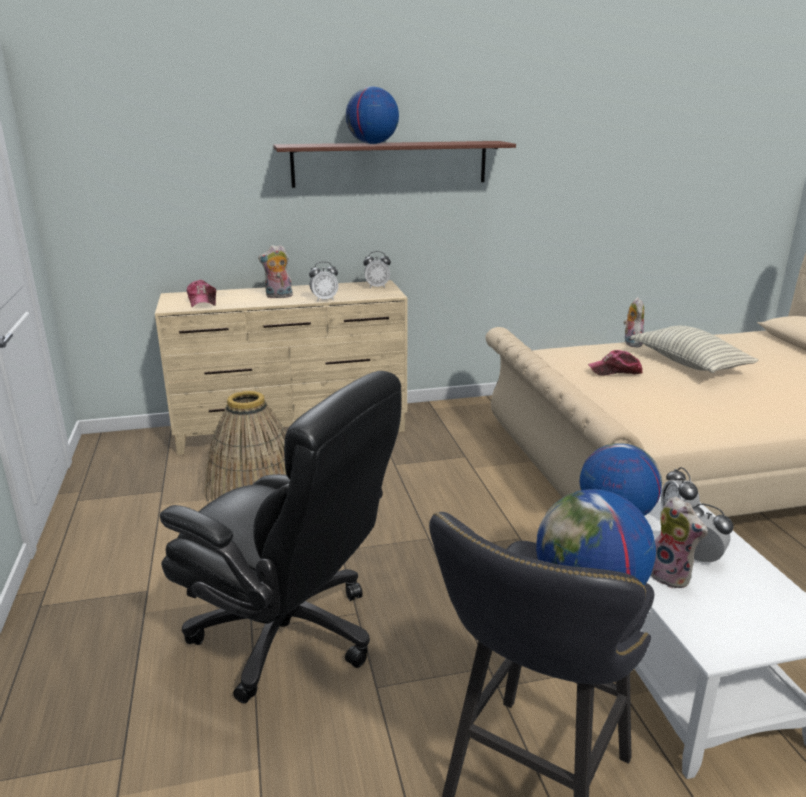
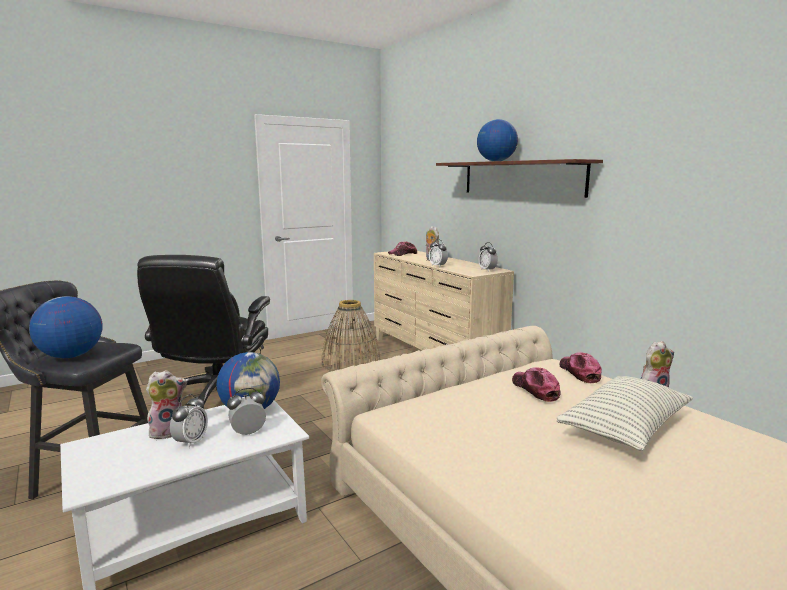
camera: 70 degrees right, 10 degrees down
plush toy [651,497,708,588] -> plush toy turned 150 degrees counterclockwise [146,370,187,439]
none -> cap [560,352,602,383]

